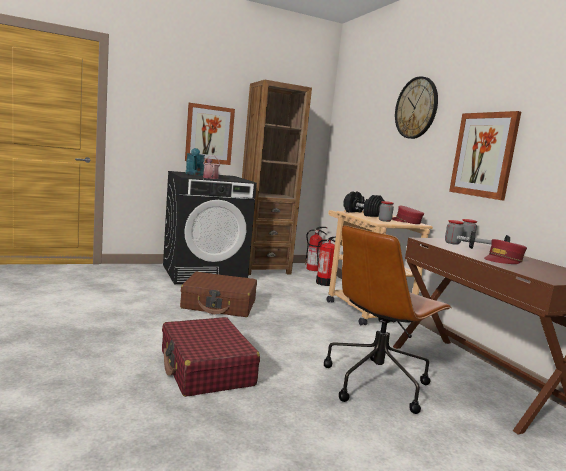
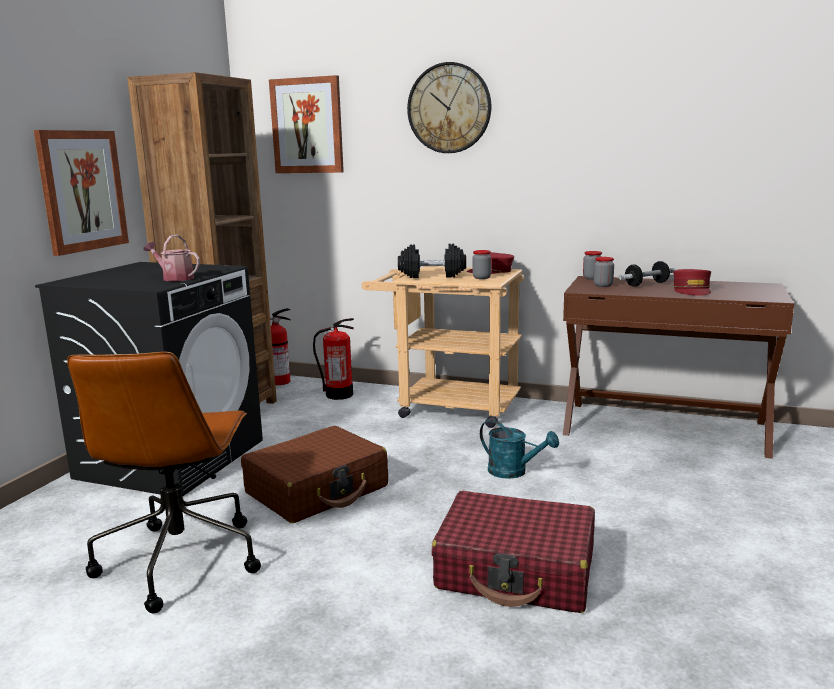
camera: 45 degrees left, 5 degrees up
turquoise watering can [186,148,205,176] -> turquoise watering can moved to [480,420,559,479]
brown office chair [324,225,452,414] -> brown office chair moved to [67,352,261,613]
picture [449,111,521,200] -> picture moved to [269,75,344,173]

